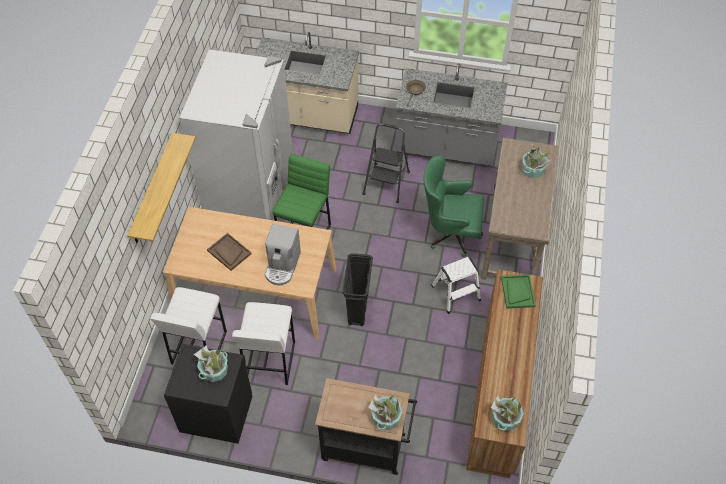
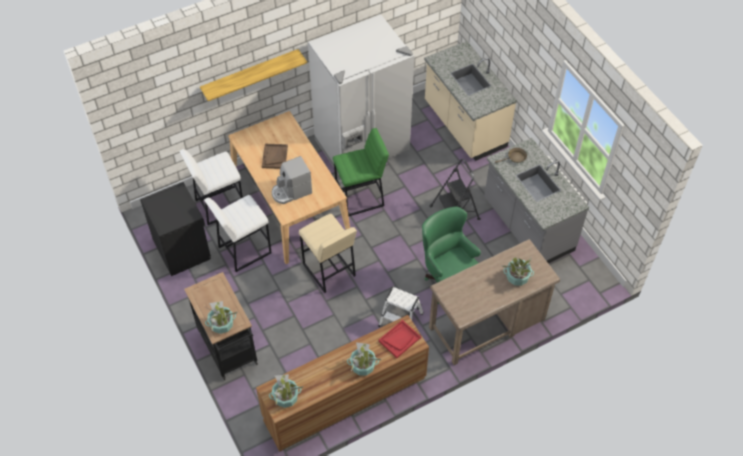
camera: 50 degrees right, 0 degrees up
potted plant [194,345,228,382] -> potted plant moved to [347,342,381,376]
black trash can [342,253,373,326] -> beige stool [299,214,357,293]
green tray [501,274,536,309] -> red tray [379,320,421,358]

